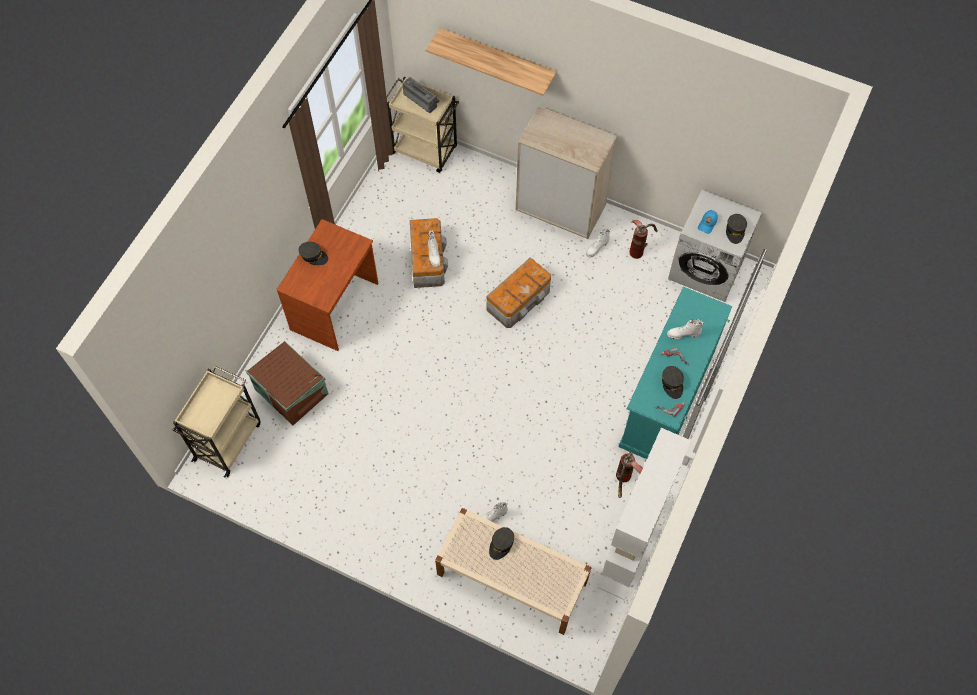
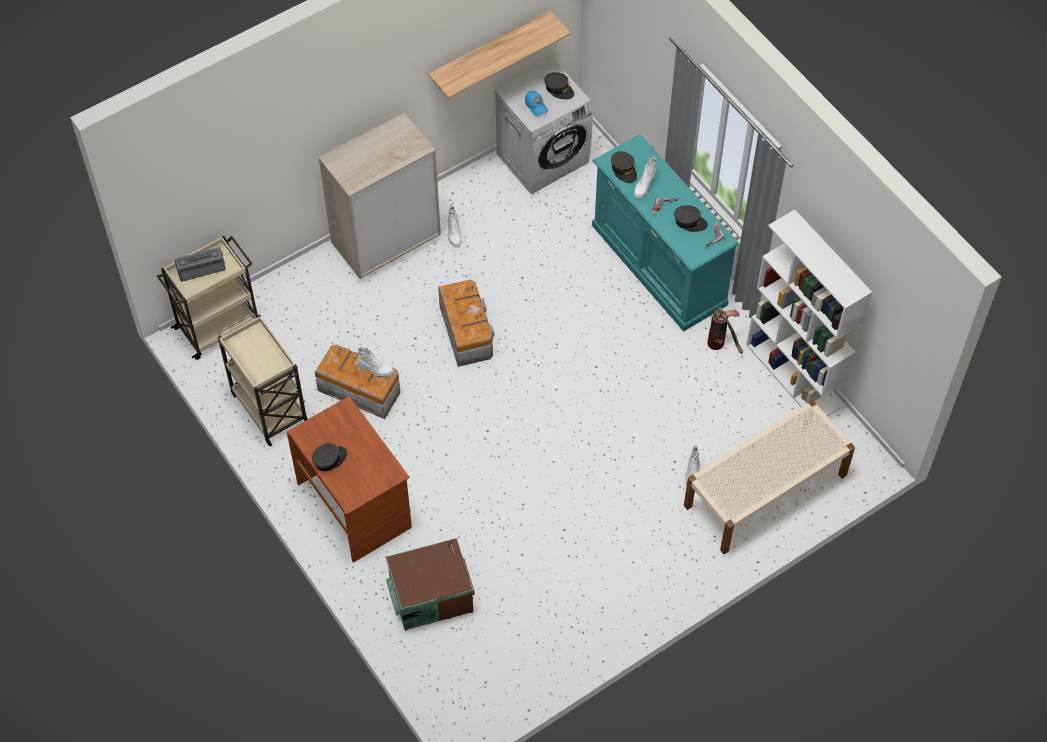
camera: 60 degrees left, 5 degrees down
beige cart [173,366,261,478] -> beige cart moved to [217,313,308,446]
shelf [426,28,557,96] -> shelf moved to [429,11,571,99]
grey cap [489,527,514,560] -> grey cap moved to [611,151,637,183]
fire extinguisher [629,220,658,259] -> none

